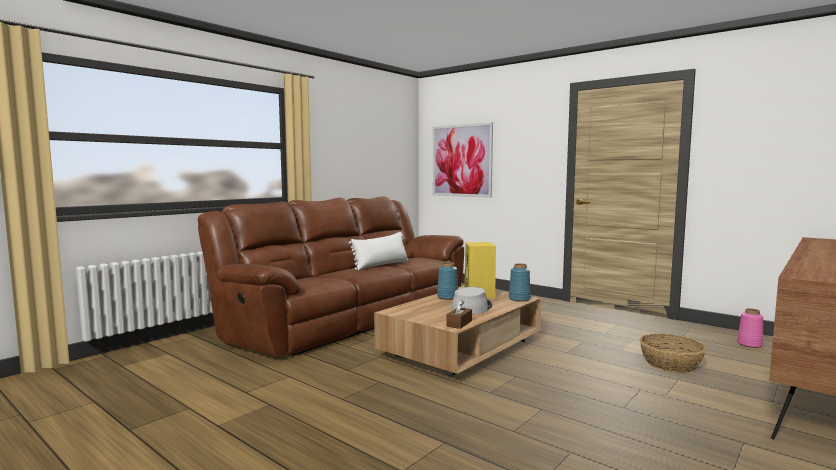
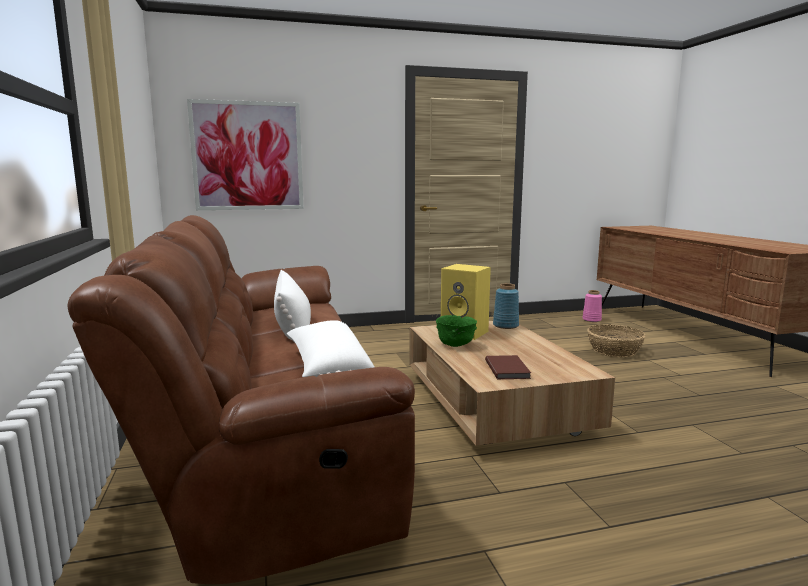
camera: 55 degrees left, 5 degrees up
blue vase [437,262,458,300] -> green bowl [436,315,477,347]
brown tissue box [446,300,472,329] -> none
grey hat [451,287,492,315] -> none
none -> white pillow [287,320,374,377]
none -> brown book [485,355,531,379]

